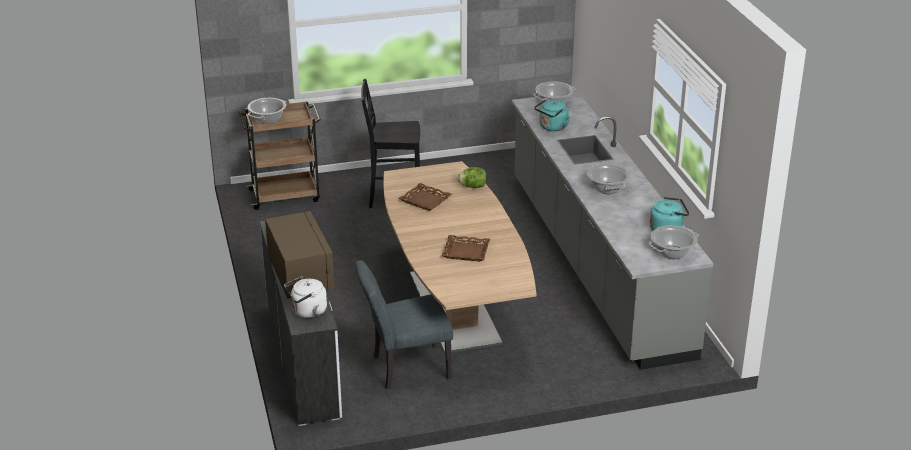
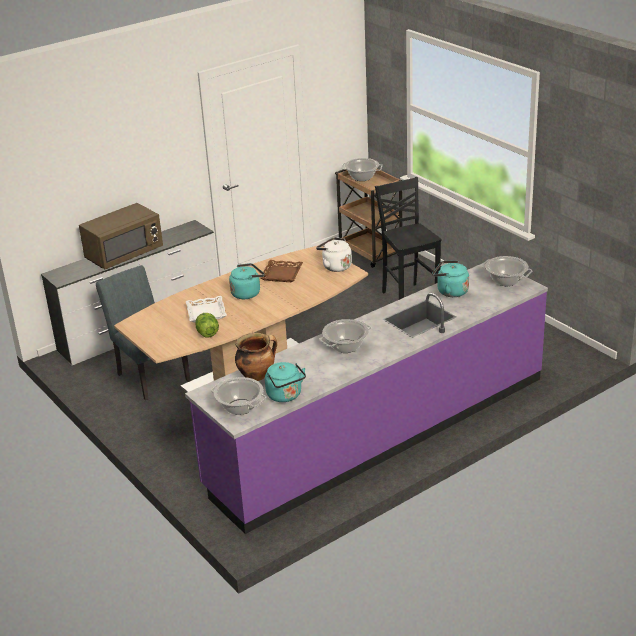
camera: 70 degrees right, 0 degrees up
white kettle [284,276,327,318] -> white kettle moved to [316,237,352,272]
brown tray [442,235,490,262] -> white tray [186,296,227,323]
lettuce [458,167,486,188] -> lettuce moved to [195,313,219,338]
grey counter [512,92,714,370] -> purple counter [185,262,548,534]
none -> turquoise kettle [229,263,265,299]
none -> cooking pot [235,333,277,381]

